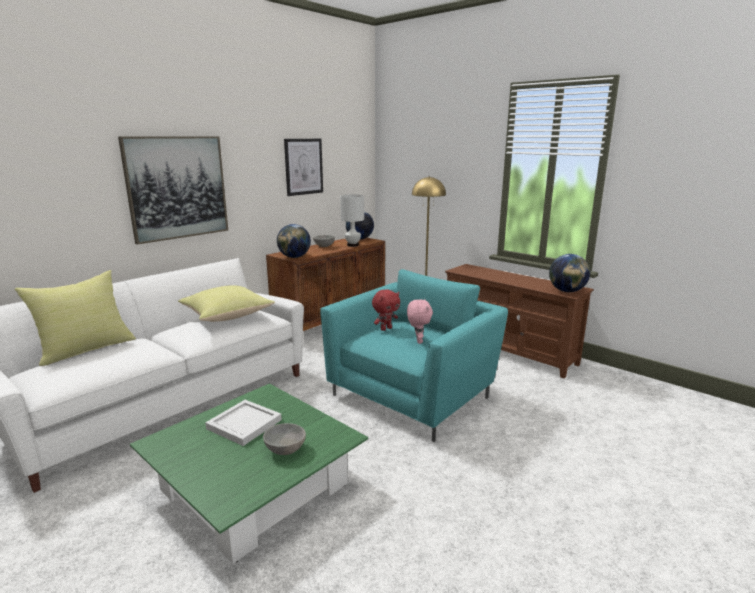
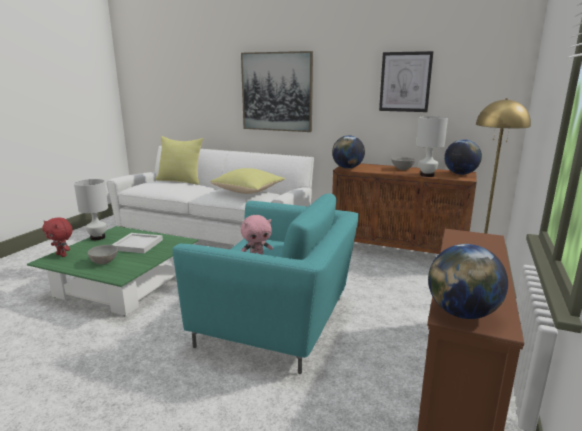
camera: 70 degrees right, 0 degrees up
red plush toy [372,289,400,331] -> red plush toy moved to [42,217,73,257]
none -> white table lamp [74,179,108,240]

